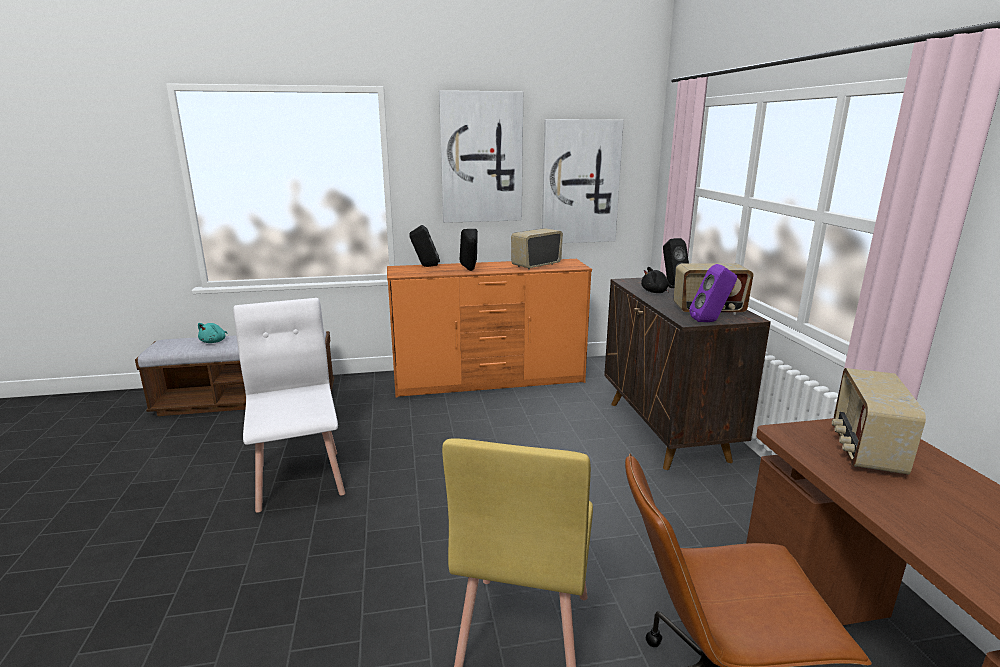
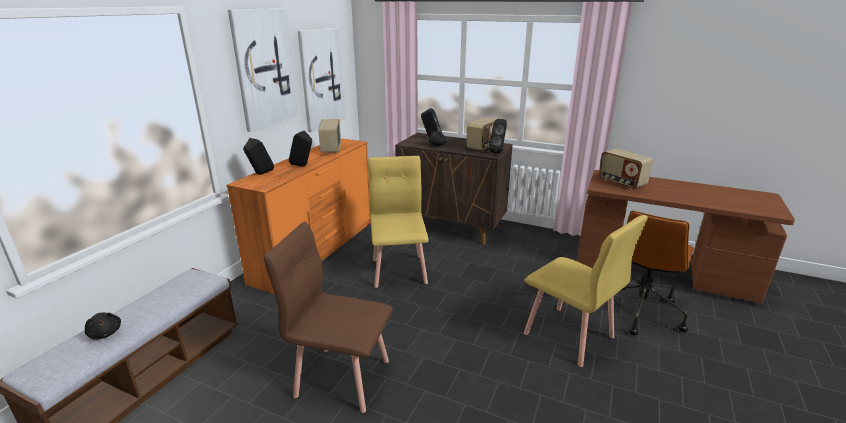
camera: 55 degrees left, 5 degrees up
turquoise plush toy [198,323,227,343] -> black plush toy [85,312,121,340]
white chair [233,298,345,513] -> brown chair [264,222,393,413]
purple speaker [689,264,737,322] -> black speaker [489,119,507,153]
none -> yellow chair [368,156,429,288]

